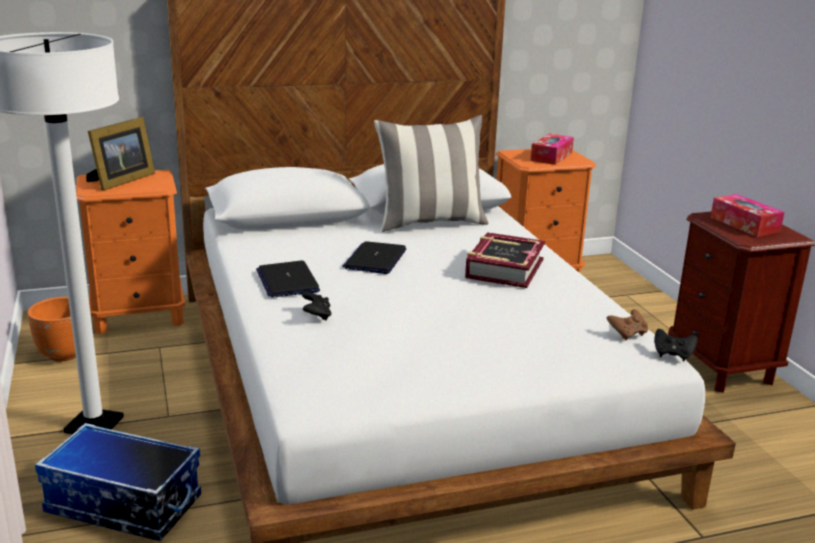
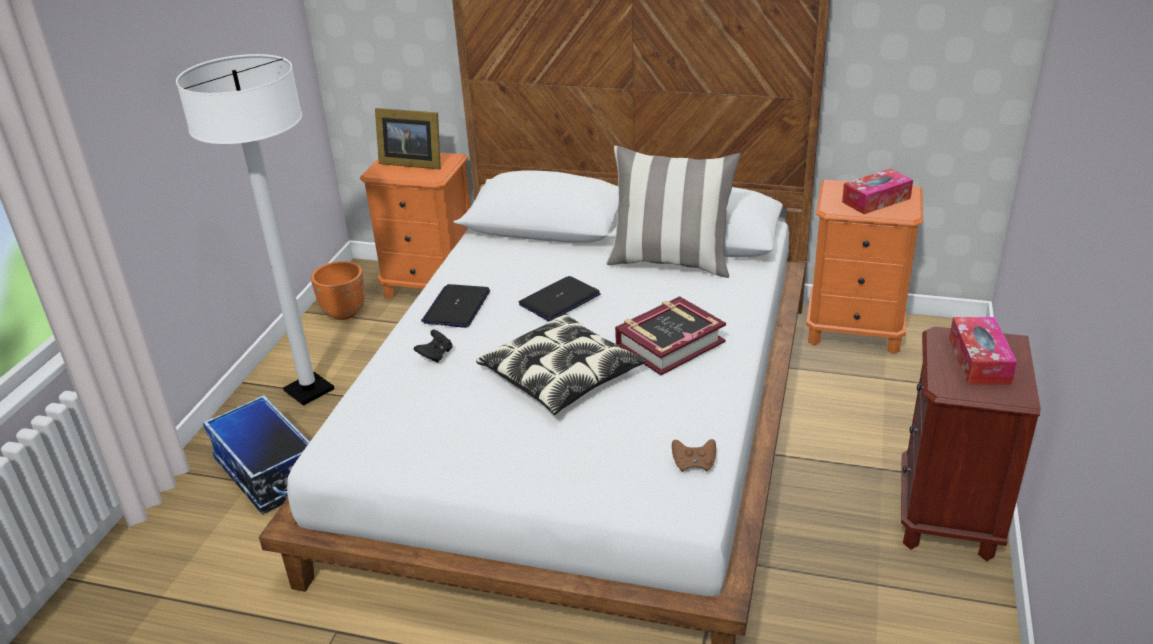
camera: 35 degrees right, 10 degrees up
picture frame [86,117,155,191] -> picture frame turned 45 degrees clockwise [375,108,441,170]
black game controller [654,329,698,361] -> none
none -> pillow [476,314,645,415]

